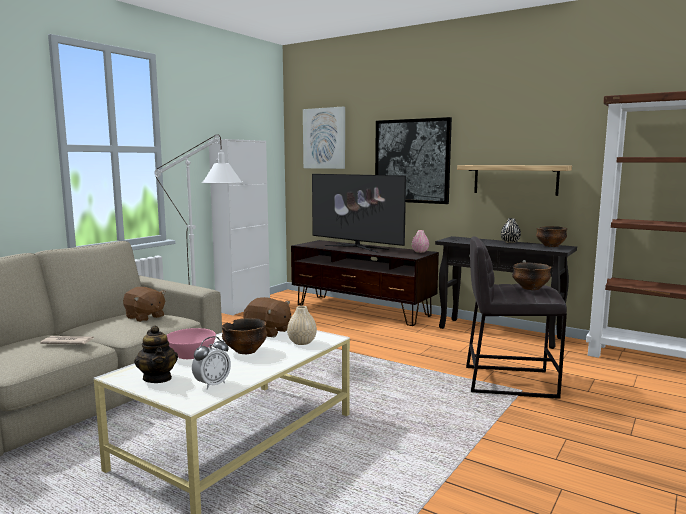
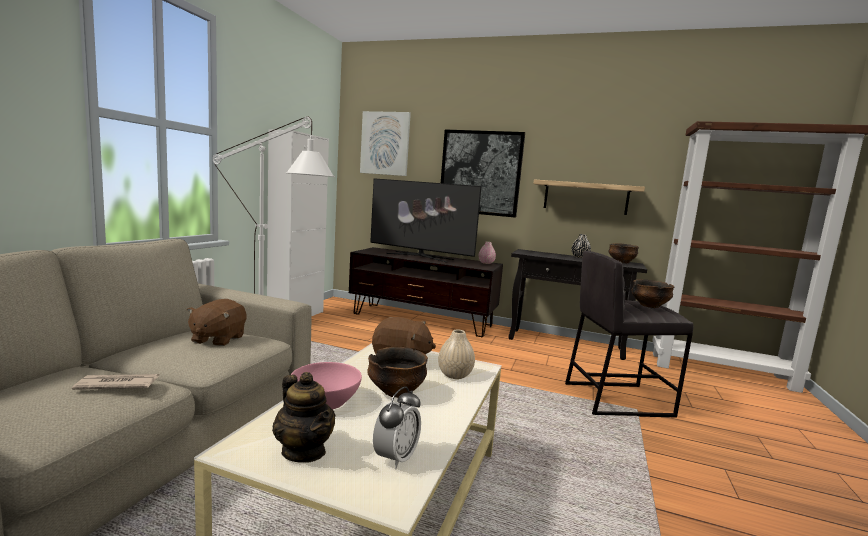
camera: 15 degrees left, 0 degrees up
brown plush toy [123,287,166,322] -> brown plush toy turned 75 degrees clockwise [187,299,247,346]

